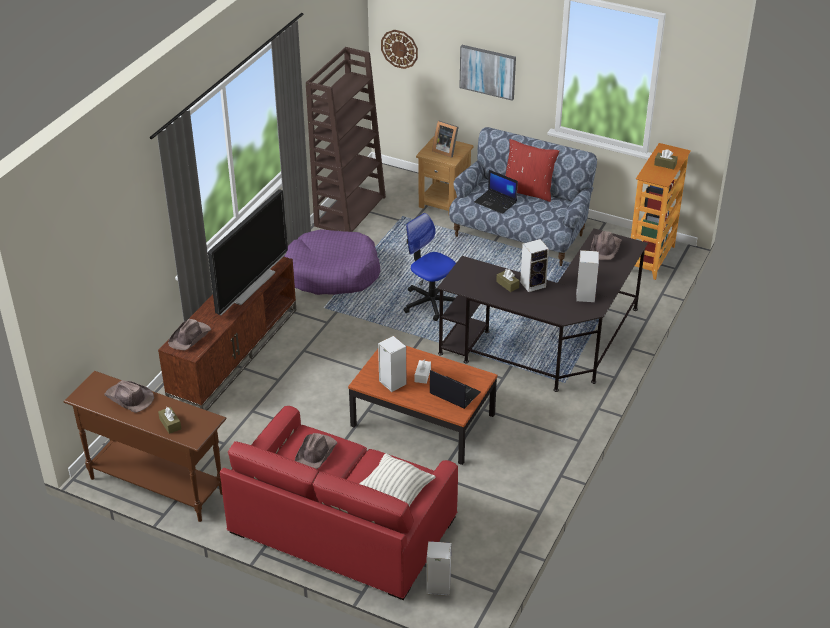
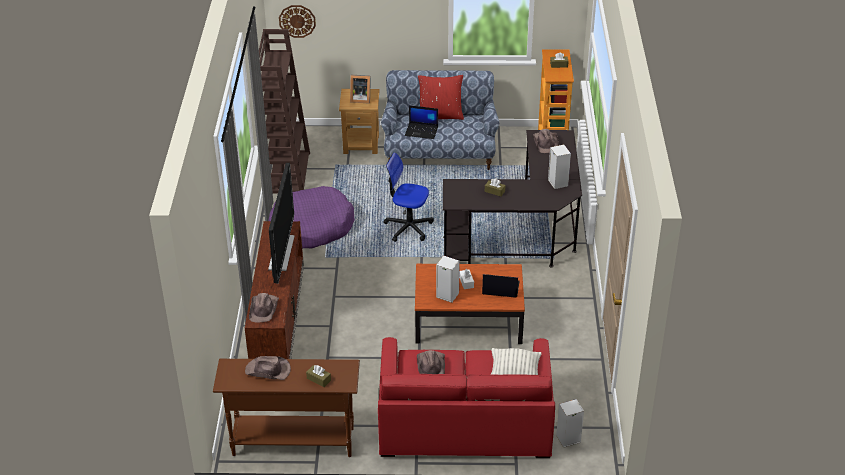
camera: 25 degrees left, 0 degrees up
picture [459,45,516,101] -> none
speaker [520,239,549,292] -> none

